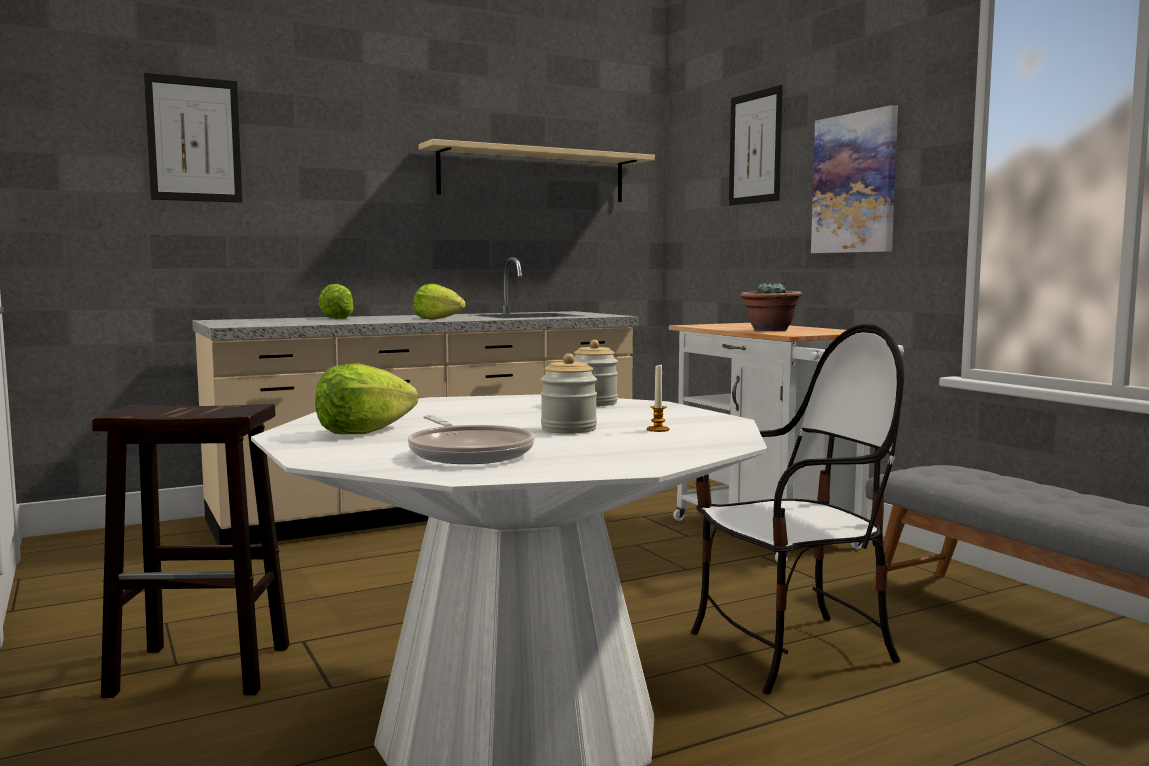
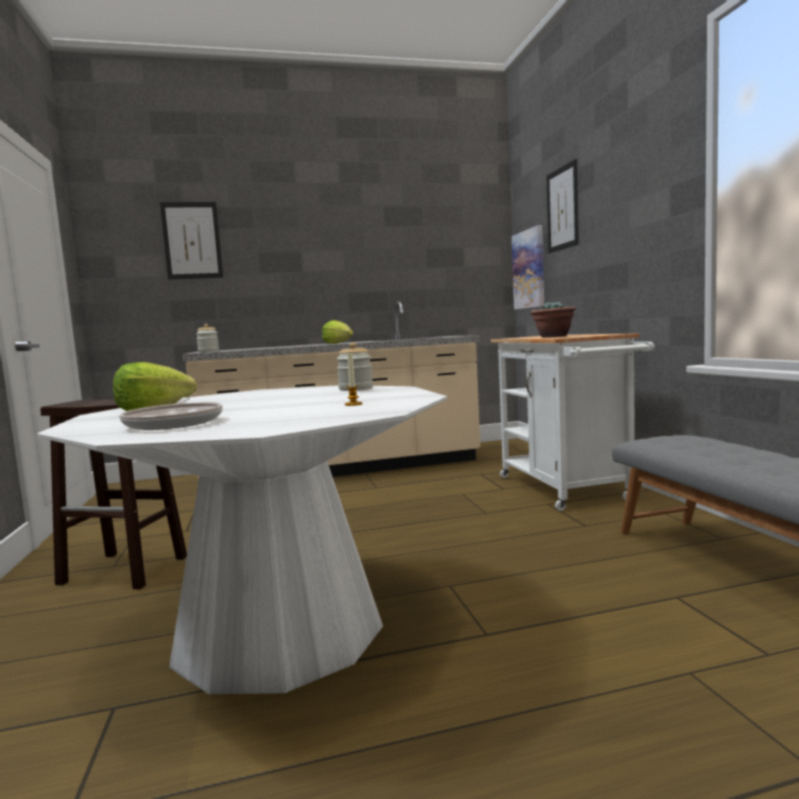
camera: 15 degrees right, 0 degrees up
lettuce [318,284,353,319] -> none
beige shelf [418,139,655,202] -> none
jar [541,353,597,434] -> jar moved to [196,324,219,352]
chair [691,324,904,694] -> none
picture [811,105,898,253] -> picture moved to [512,225,544,309]

